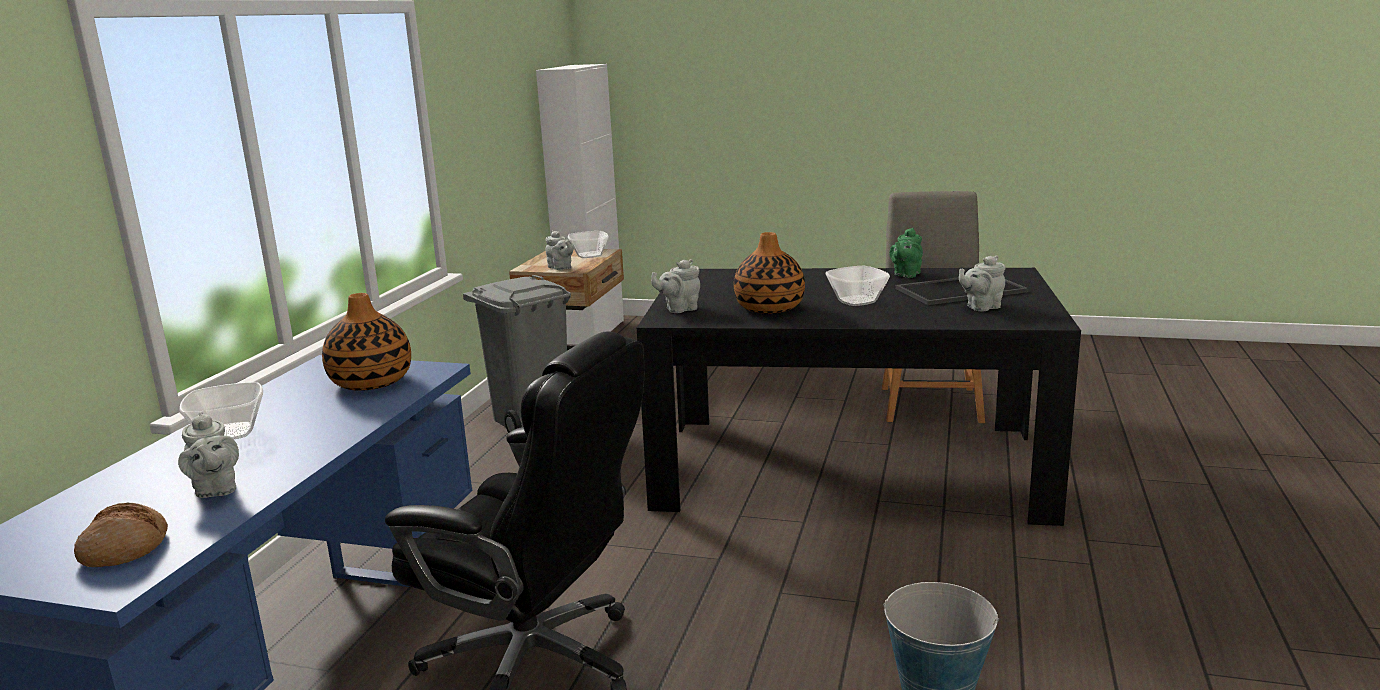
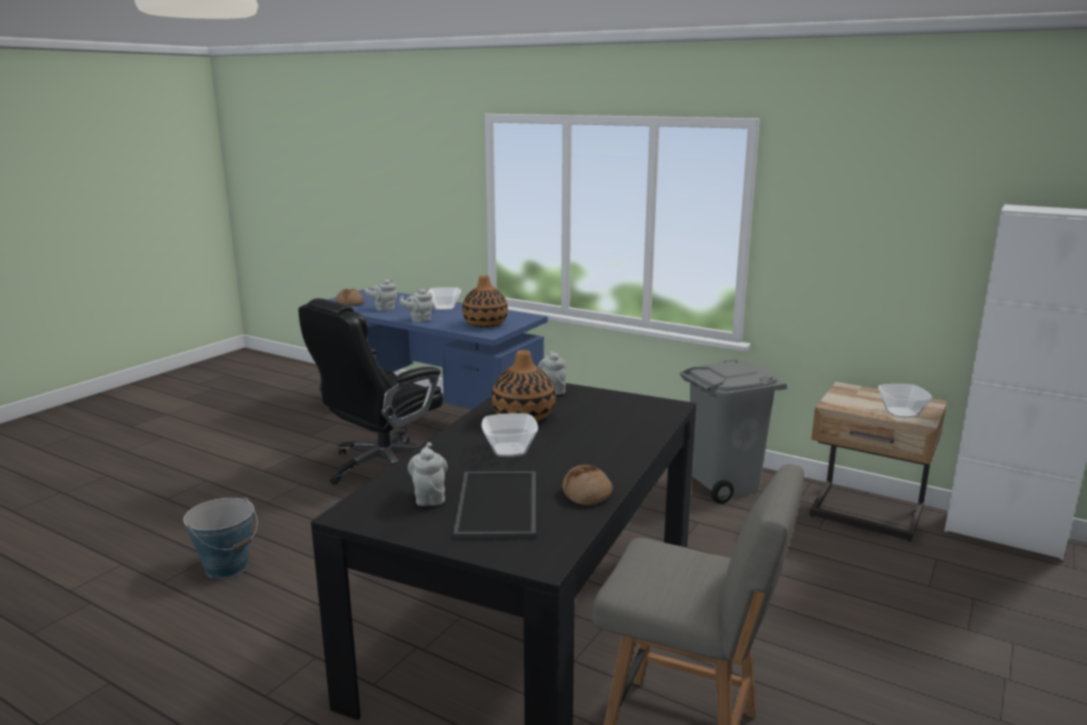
camera: 105 degrees right, 0 degrees up
grey teapot [545,231,574,270] -> grey teapot moved to [400,289,433,322]
green teapot [889,228,923,278] -> bread [562,465,612,506]

